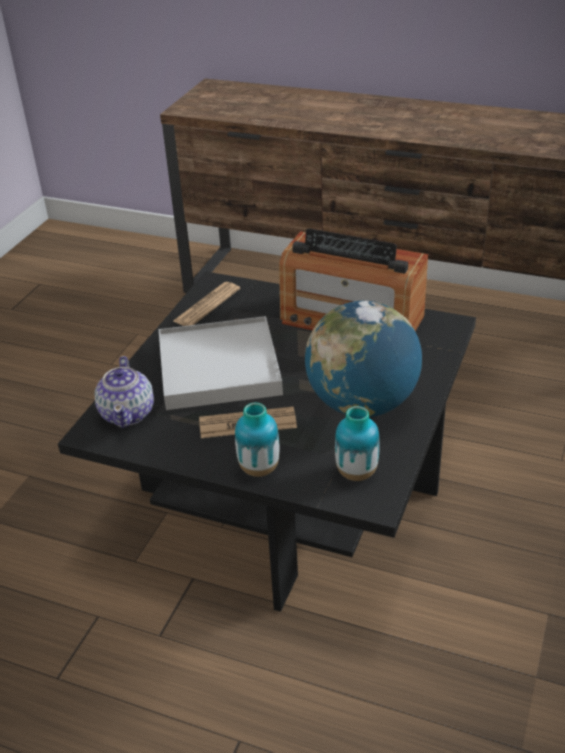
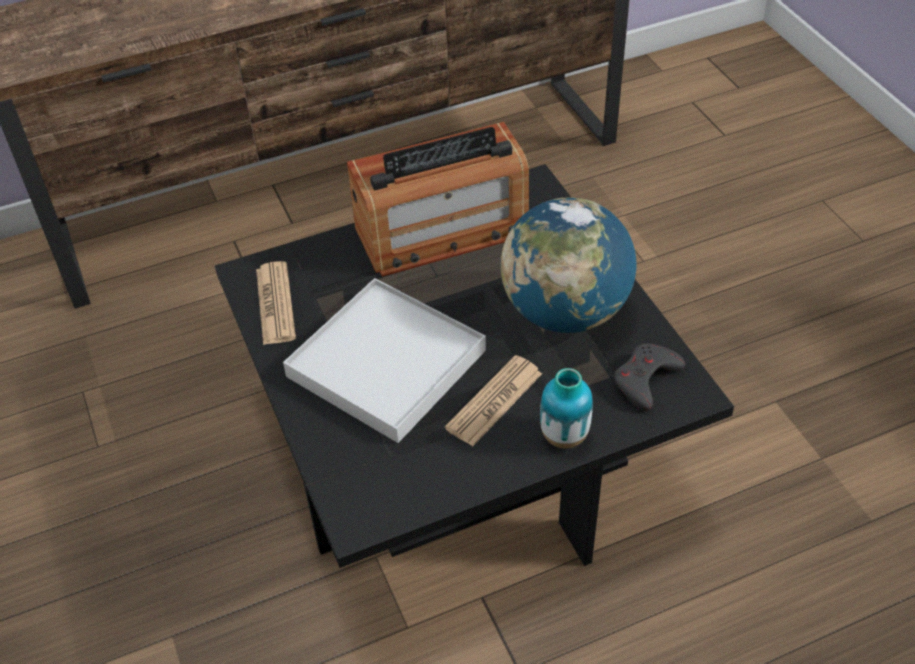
camera: 45 degrees left, 10 degrees up
teapot [95,356,154,428] -> none
vase [335,406,380,481] -> grey game controller [614,343,685,411]

